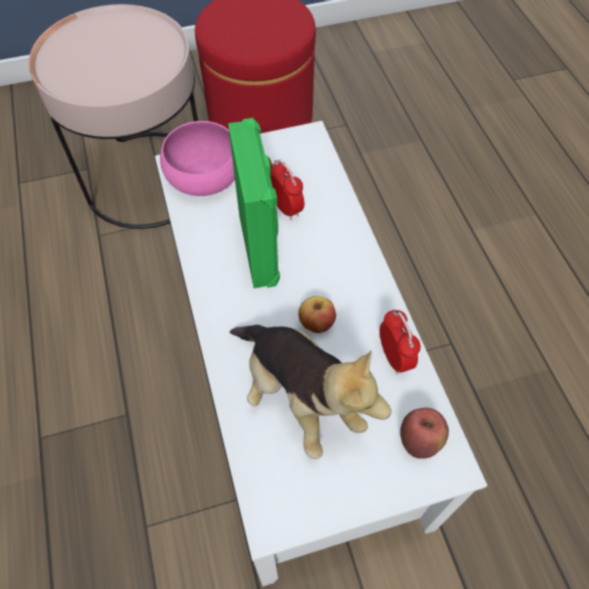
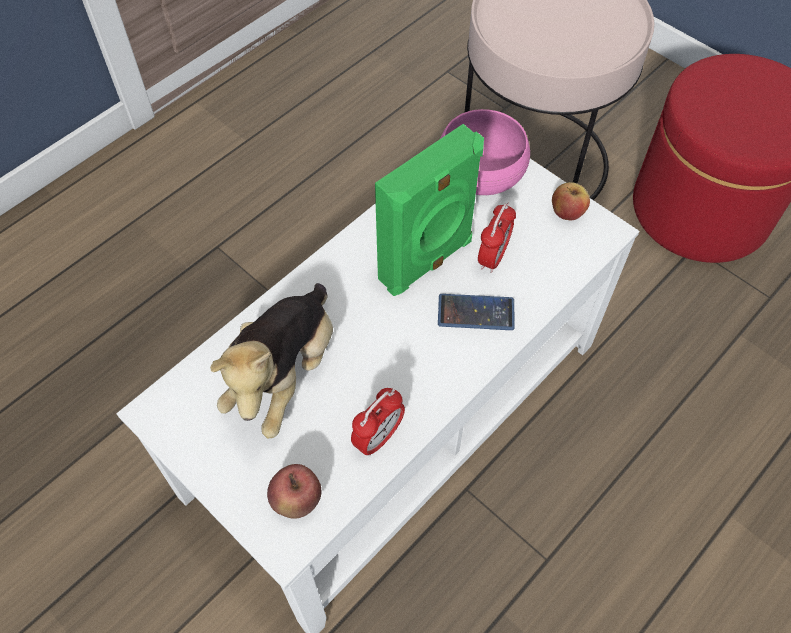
camera: 60 degrees right, 0 degrees up
apple [298,296,336,333] -> apple moved to [552,182,590,220]
none -> phone [438,294,515,330]

